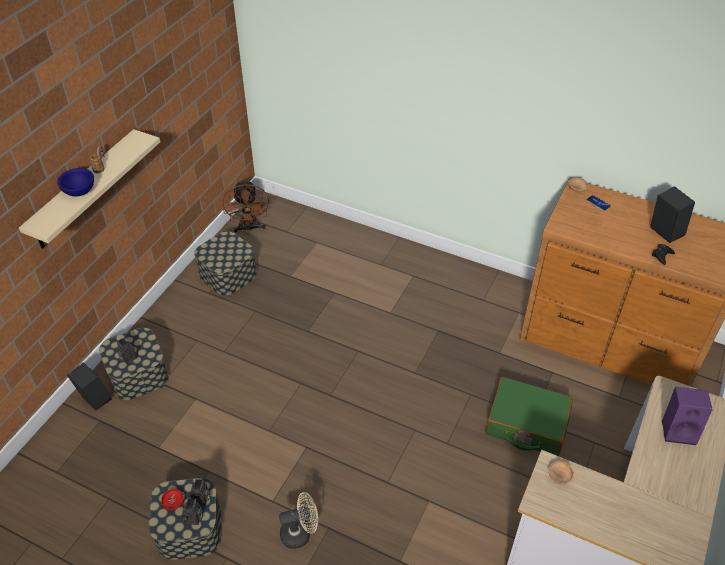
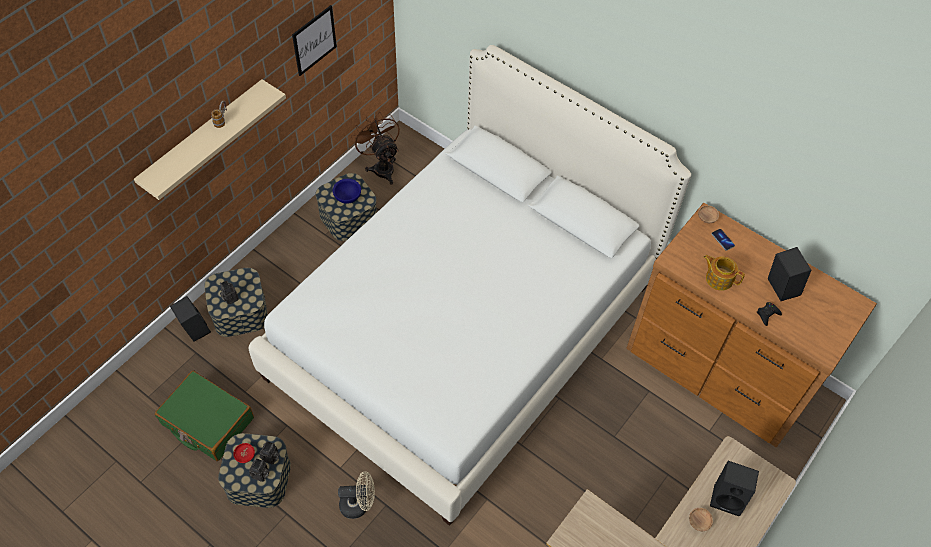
camera: 10 degrees right, 10 degrees up
blue bowl [57,168,94,197] -> blue bowl moved to [333,179,361,204]
brown fan [223,179,270,233] -> brown fan turned 150 degrees clockwise [351,112,400,184]
green suitcase [486,377,573,456] -> green suitcase moved to [155,370,254,461]
brown bowl [549,461,574,484] -> brown bowl moved to [689,508,713,531]
purple speaker [662,387,713,445] -> black speaker [710,461,759,516]
none -> white bed [249,45,691,526]
none -> picture [292,5,337,76]
none -> teapot [704,255,745,291]

